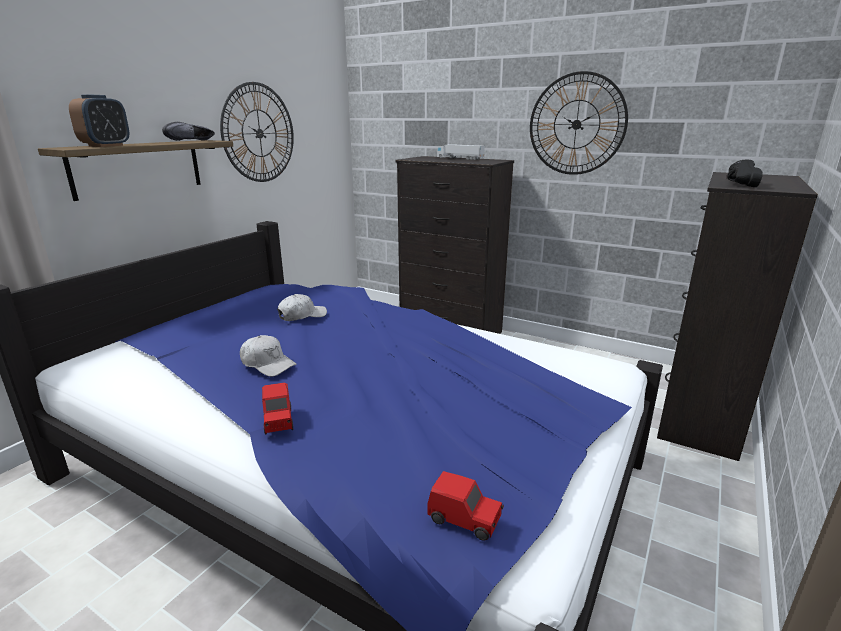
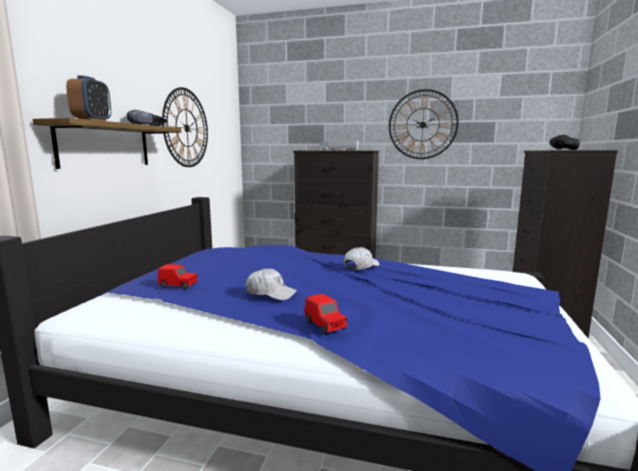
camera: 15 degrees left, 10 degrees down
white cap [277,294,327,321] -> white cap moved to [344,247,380,270]
red toy car [427,471,504,541] -> red toy car moved to [158,264,198,289]

